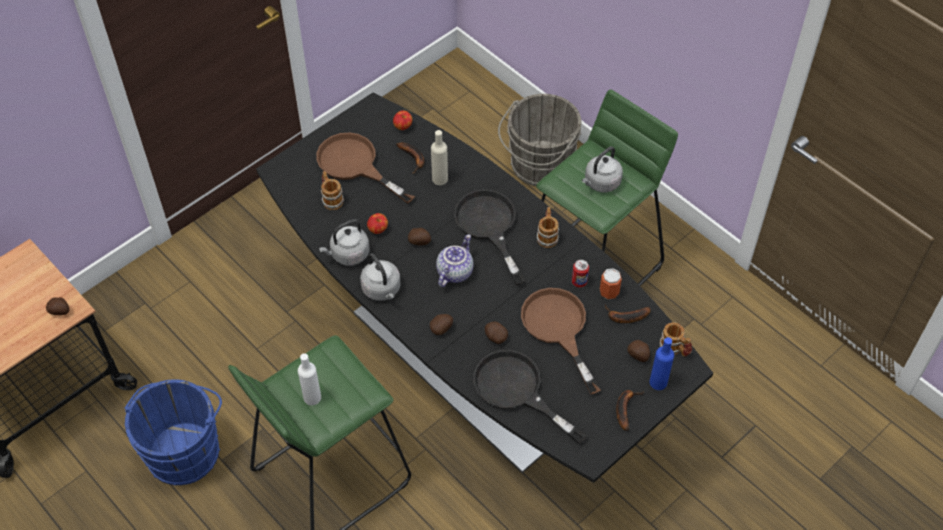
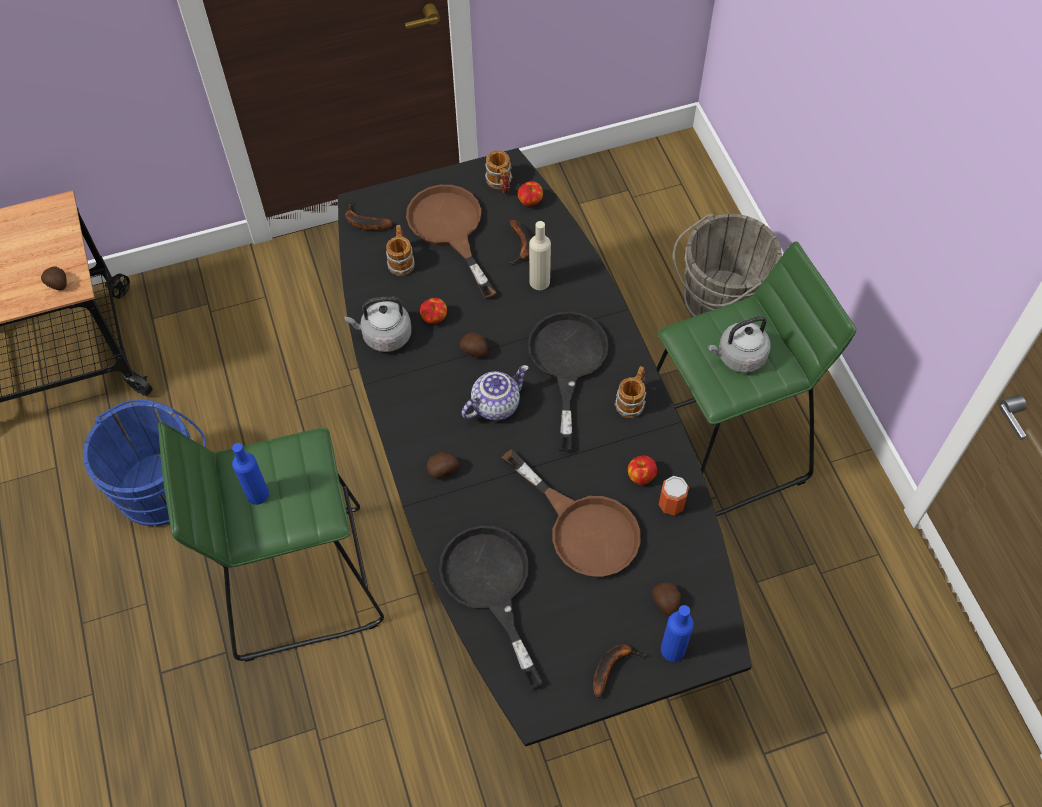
camera: 25 degrees right, 5 degrees up
white bottle [298,353,321,405] -> blue bottle [232,443,269,505]
grey kettle [360,253,401,301] -> none
potato [485,322,508,344] -> none
brown frying pan [521,288,601,395] -> brown frying pan turned 135 degrees clockwise [502,449,641,576]
can [572,260,589,287] -> apple [628,456,657,485]
banana [605,304,651,323] -> banana moved to [345,202,393,230]
mug [659,322,692,356] -> mug moved to [485,150,512,193]

